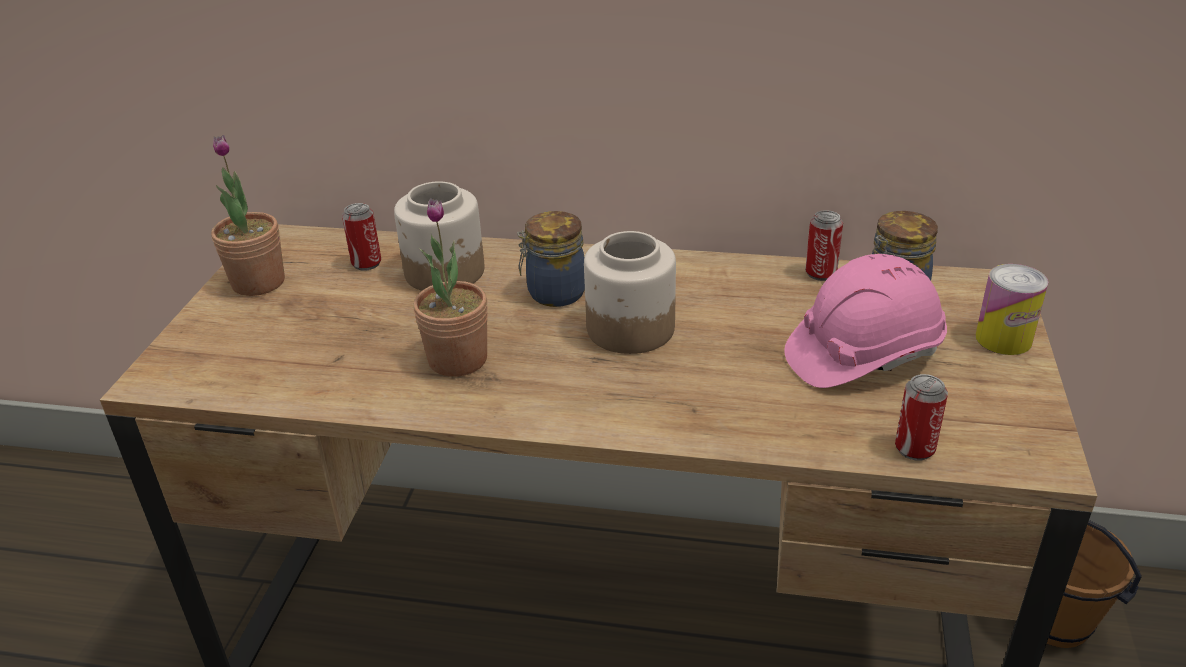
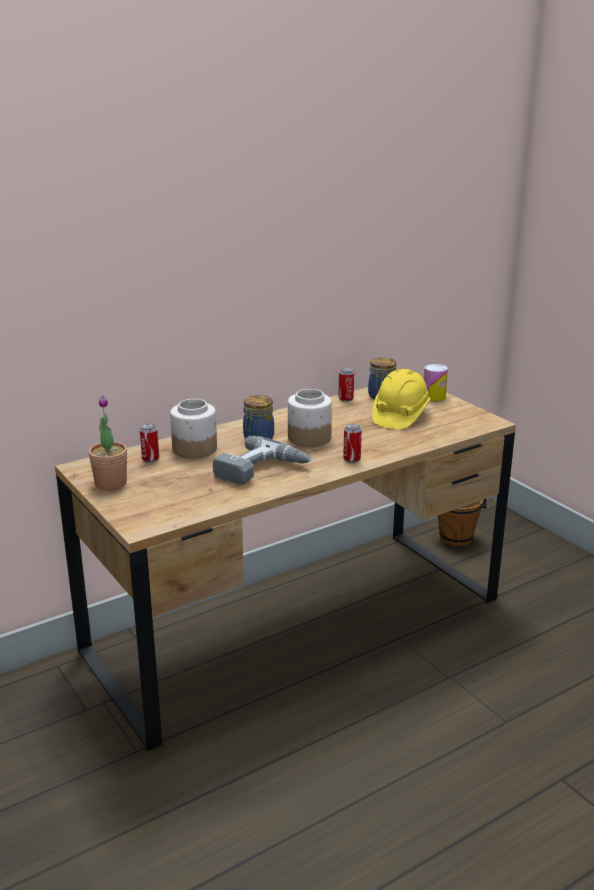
camera: 45 degrees left, 10 degrees down
potted plant [413,198,488,377] -> power drill [213,436,312,485]
pink hard hat [784,254,947,388] -> yellow hard hat [372,369,431,429]
can [895,374,948,461] -> can moved to [343,424,362,463]

